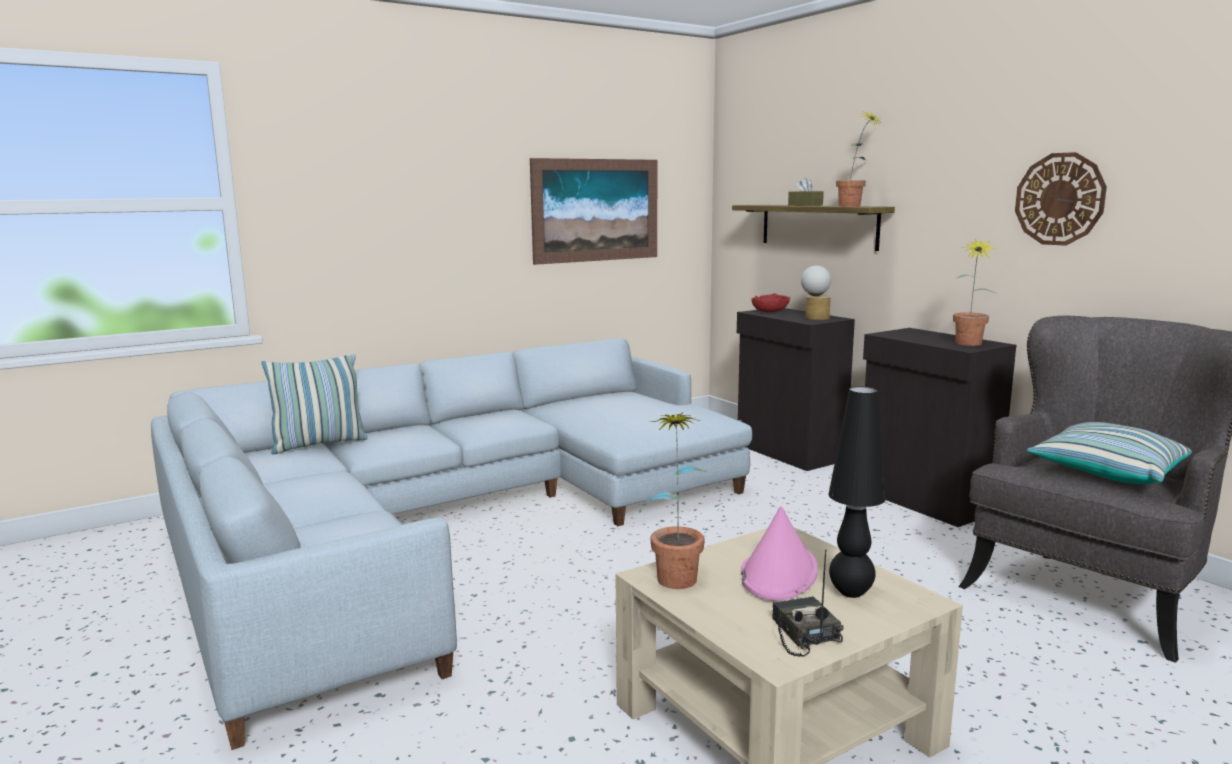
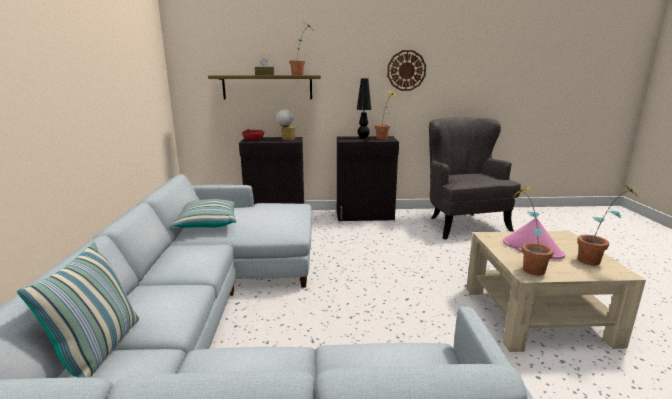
camera: 60 degrees left, 5 degrees up
picture [530,158,657,265] -> none
radio [772,550,844,657] -> potted plant [577,184,637,265]
black table lamp [828,387,886,598] -> black table lamp moved to [357,78,371,138]
pillow [1027,422,1192,484] -> pillow moved to [171,199,236,227]

